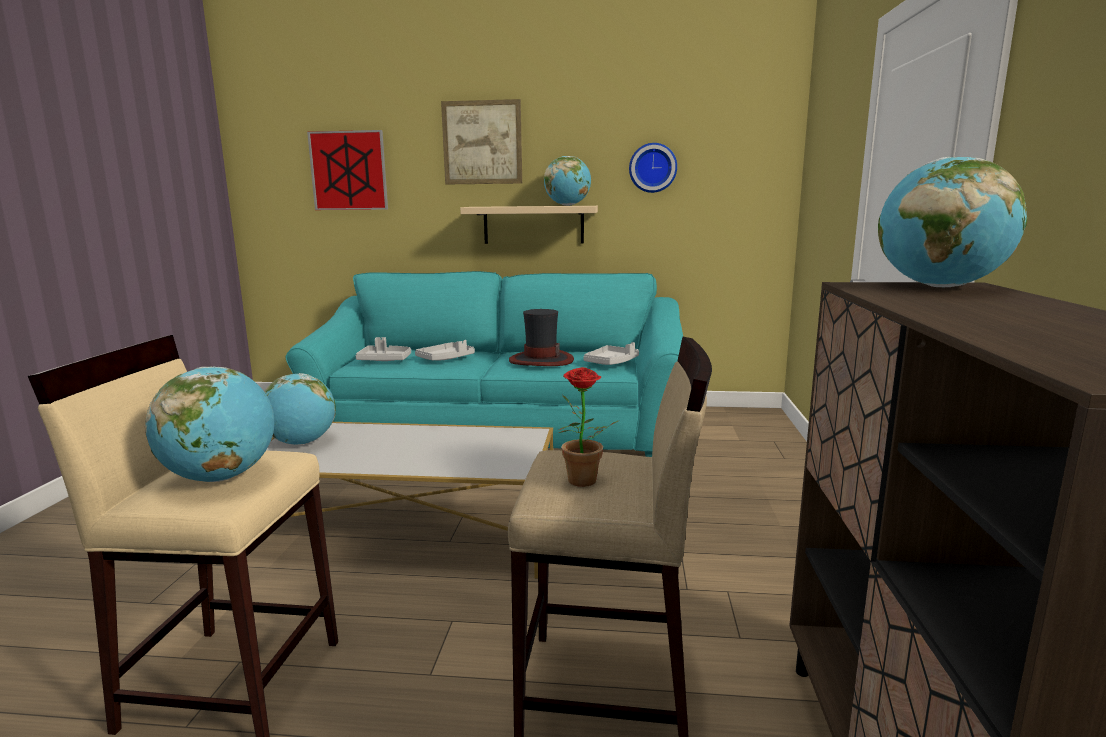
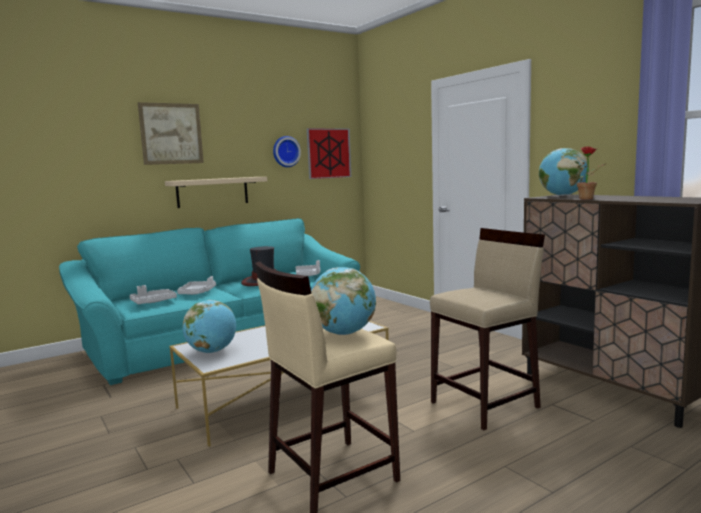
camera: 40 degrees left, 5 degrees down
picture [307,130,388,210] -> picture moved to [307,128,351,179]
globe [544,156,591,206] -> none
potted plant [559,367,620,487] -> potted plant moved to [575,146,605,199]

